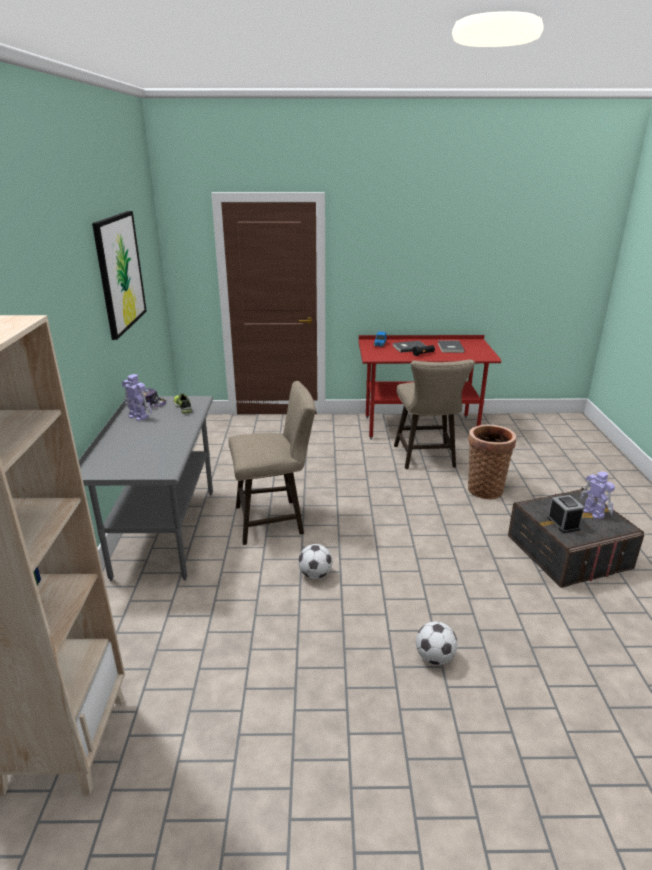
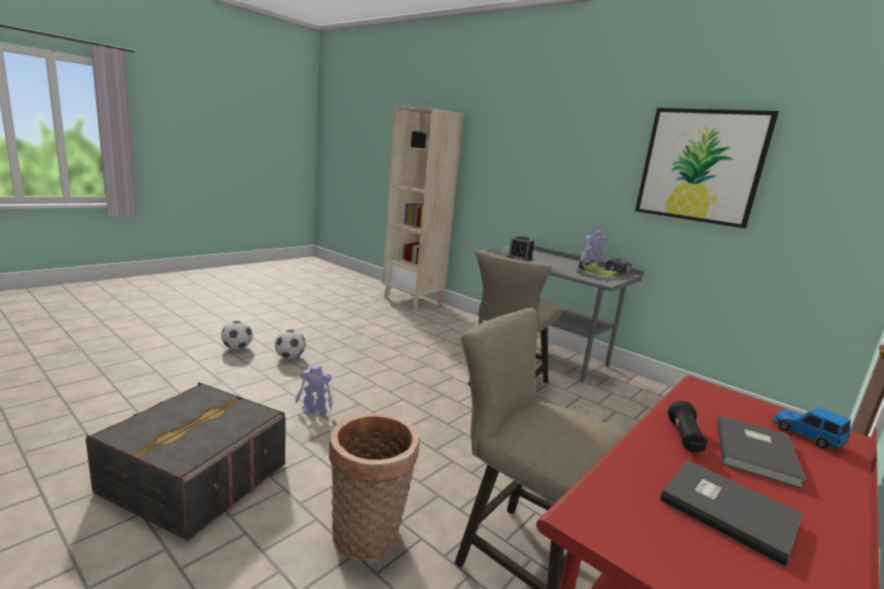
camera: 130 degrees right, 10 degrees down
football [298,544,333,579] -> football moved to [221,321,253,350]
alarm clock [547,495,584,533] -> alarm clock moved to [507,236,534,261]
toy robot [580,471,615,519] -> toy robot moved to [295,365,333,416]

